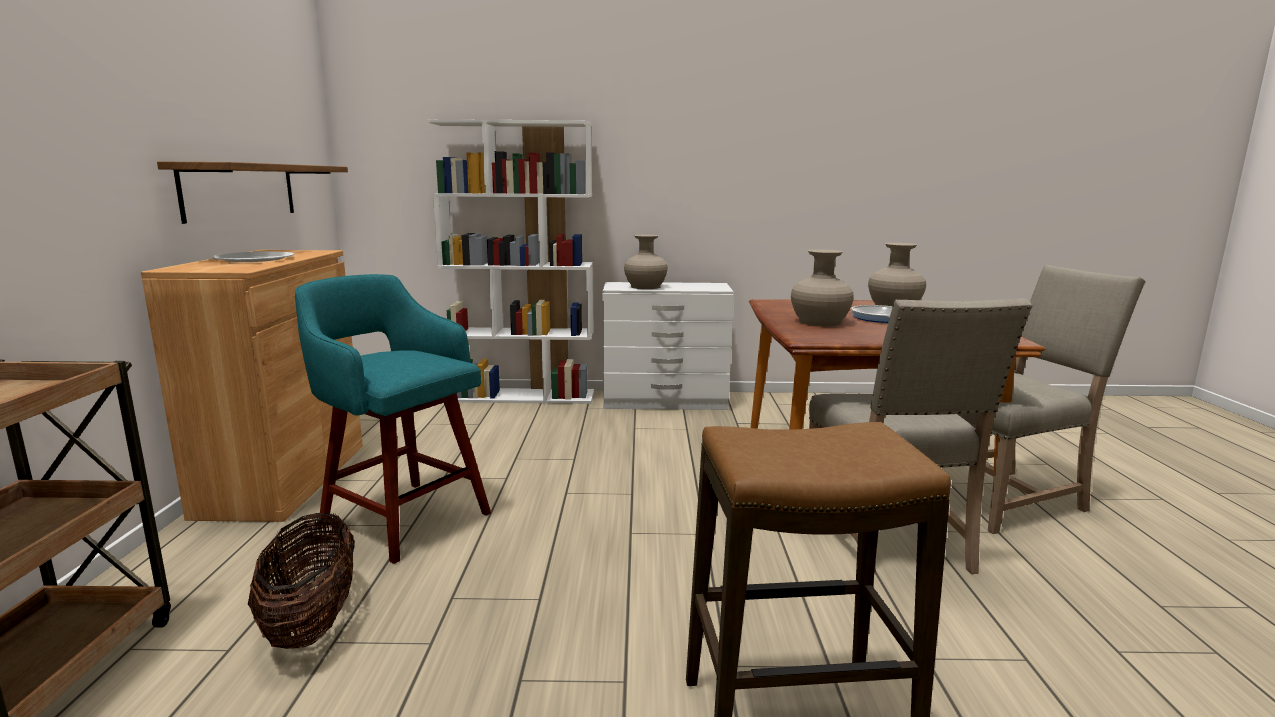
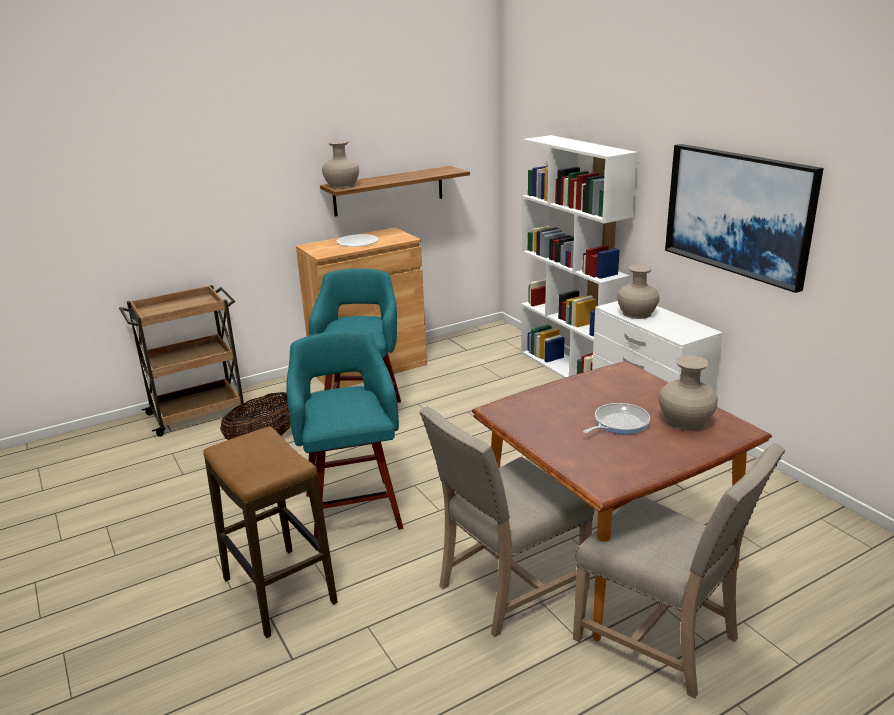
camera: 60 degrees right, 10 degrees up
beige vase [791,249,854,326] -> beige vase moved to [322,140,359,189]
none -> turquoise stool [287,330,403,540]
none -> picture [665,144,824,293]

